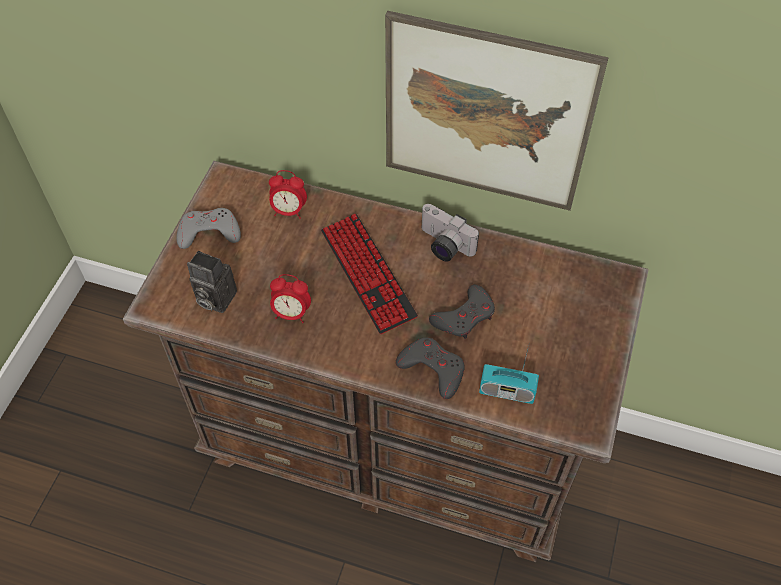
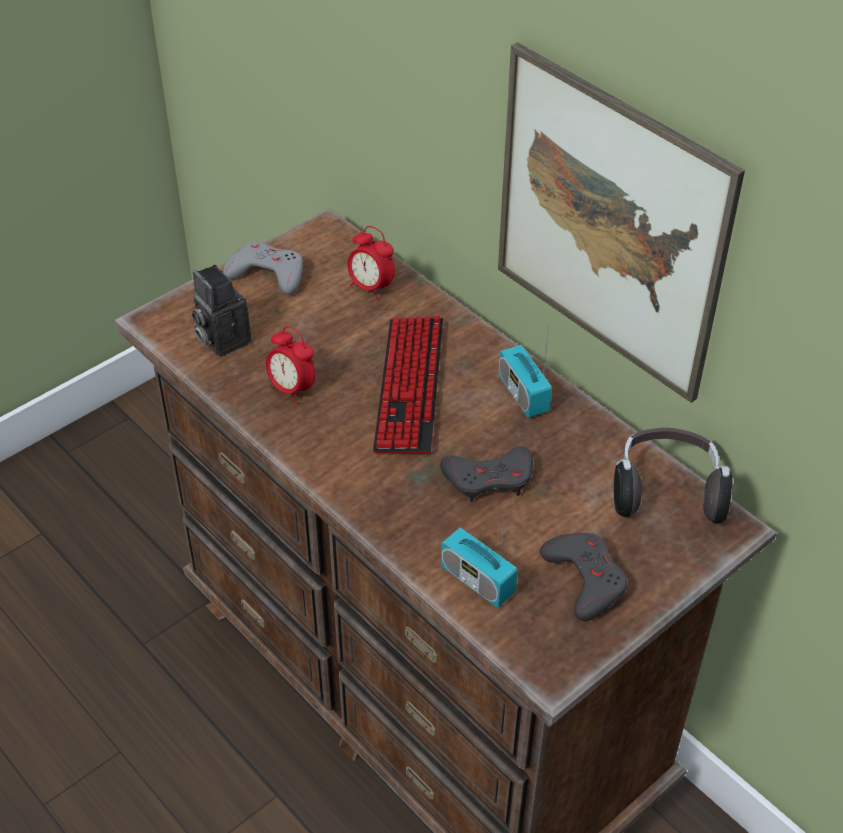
camera: 30 degrees right, 10 degrees down
grey game controller [396,337,465,399] -> grey game controller moved to [540,533,627,621]
camera [421,204,479,262] -> radio [499,324,552,418]
none -> headphones [614,428,732,524]

